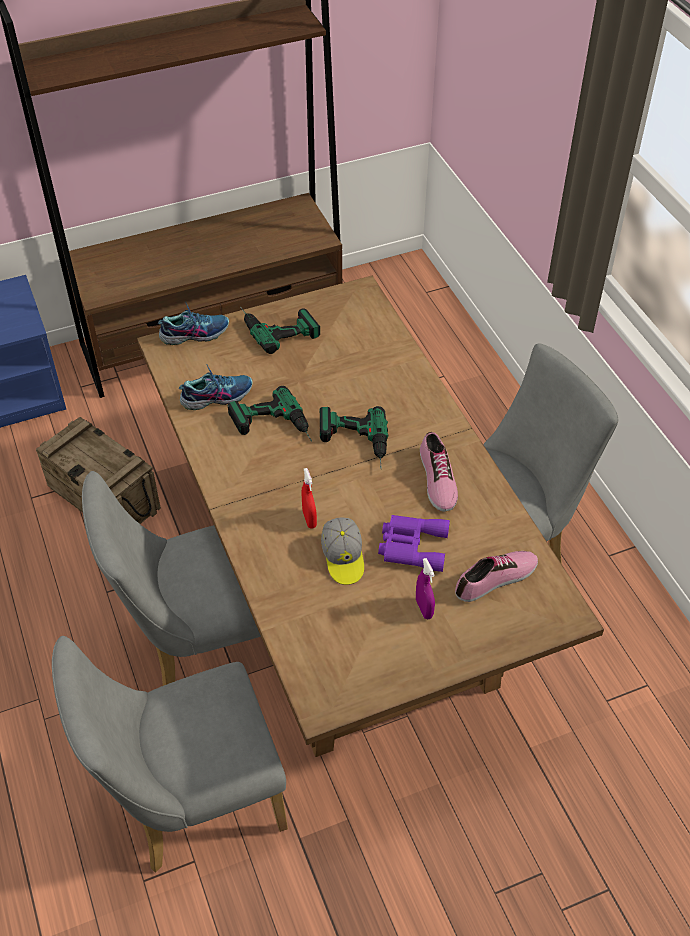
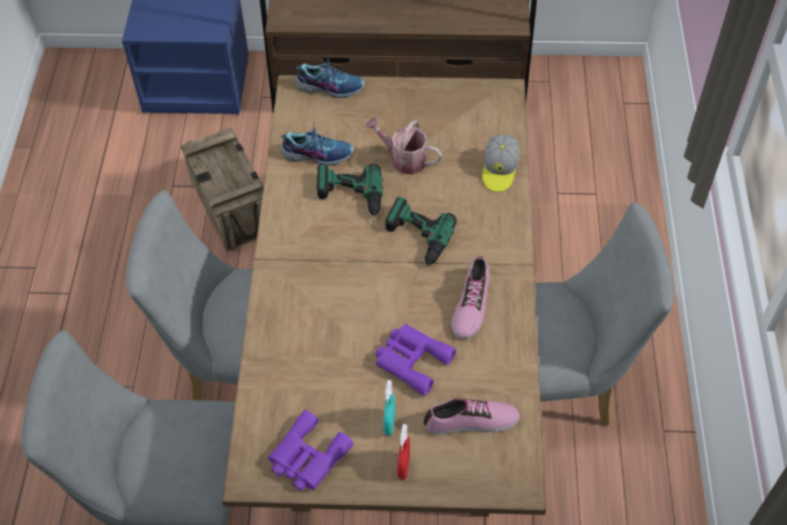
camera: 25 degrees right, 5 degrees up
power drill [240,307,320,354] -> none
red spray bottle [302,468,317,529] -> red spray bottle moved to [397,424,410,480]
cap [321,518,364,585] -> cap moved to [482,135,520,192]
purple spray bottle [416,558,435,620] -> turquoise spray bottle [383,380,395,436]
none -> purple binoculars [268,410,354,491]
none -> watering can [365,117,442,175]

